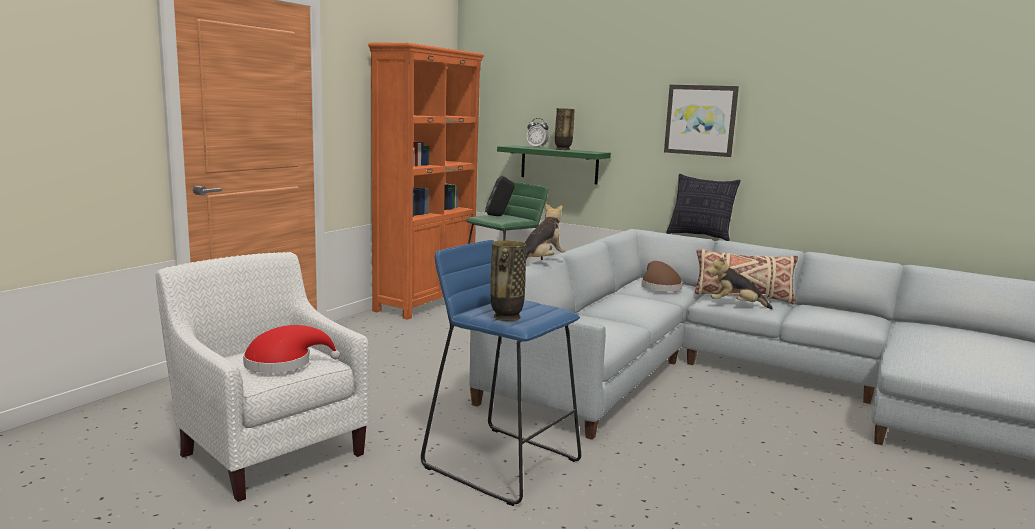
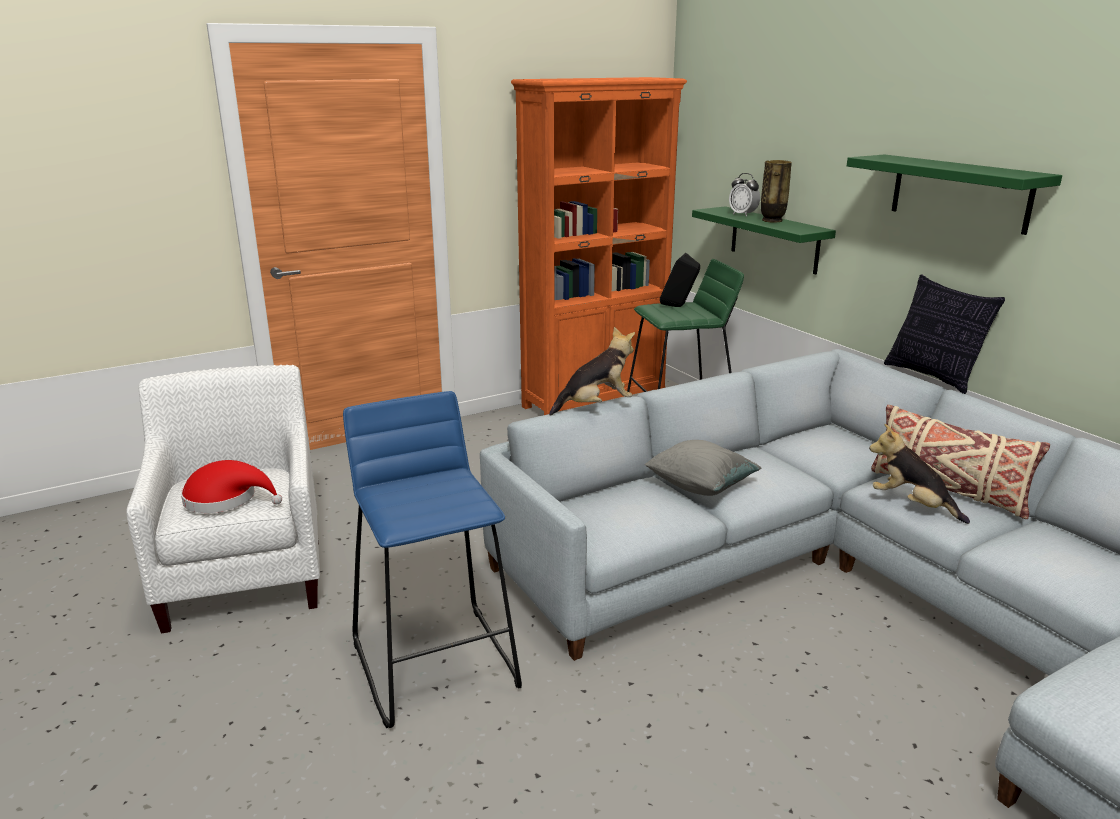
camera: 30 degrees right, 10 degrees up
vase [490,241,526,321] -> none
brown hat [641,261,683,292] -> none
picture [664,85,739,157] -> green shelf [847,154,1062,235]
none -> grey pillow [644,440,761,496]

